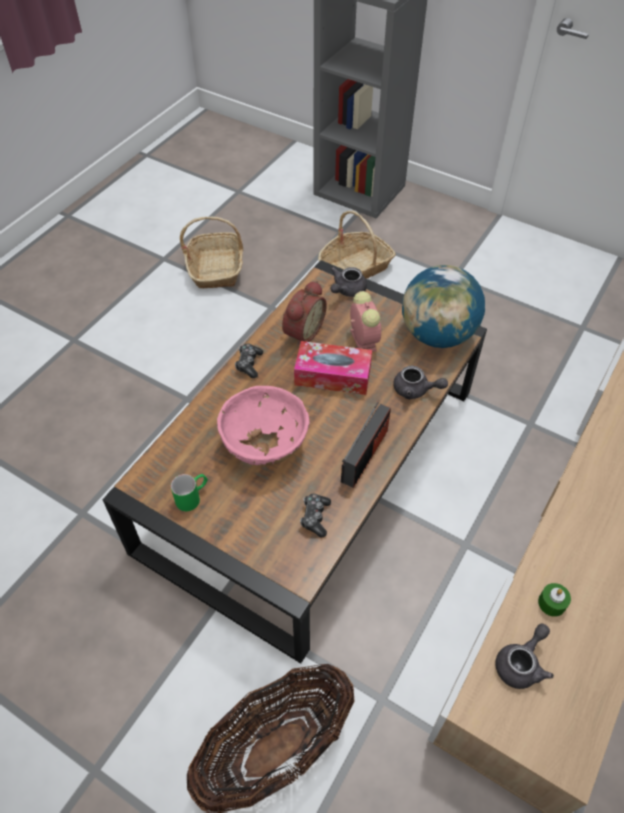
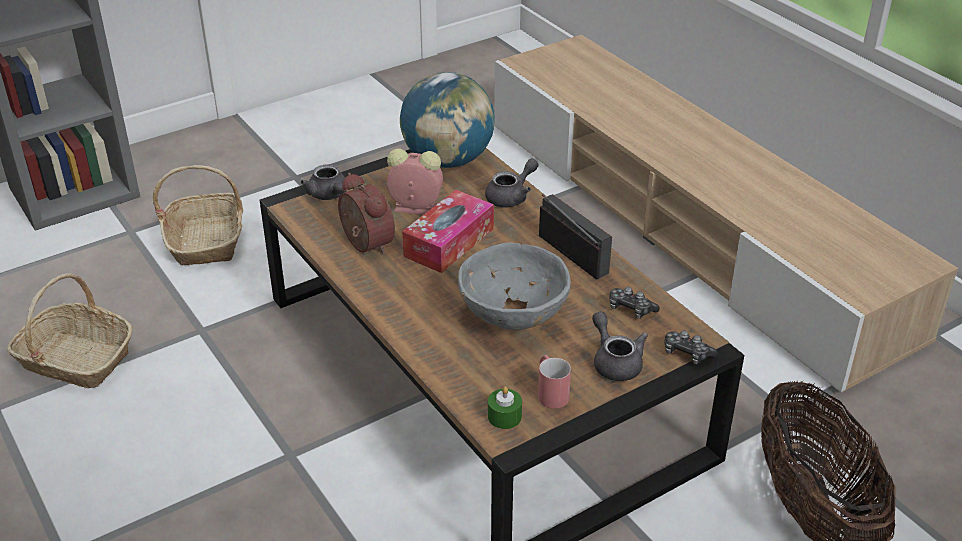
camera: 65 degrees left, 15 degrees down
green mug [171,474,208,511] -> red mug [538,355,571,409]
pink bowl [217,386,310,466] -> grey bowl [458,242,571,330]
game controller [235,343,263,378] -> game controller moved to [664,330,717,364]
grey teapot [495,624,554,689] -> grey teapot moved to [592,311,648,381]
green candle [538,583,571,617] -> green candle moved to [488,386,522,429]

